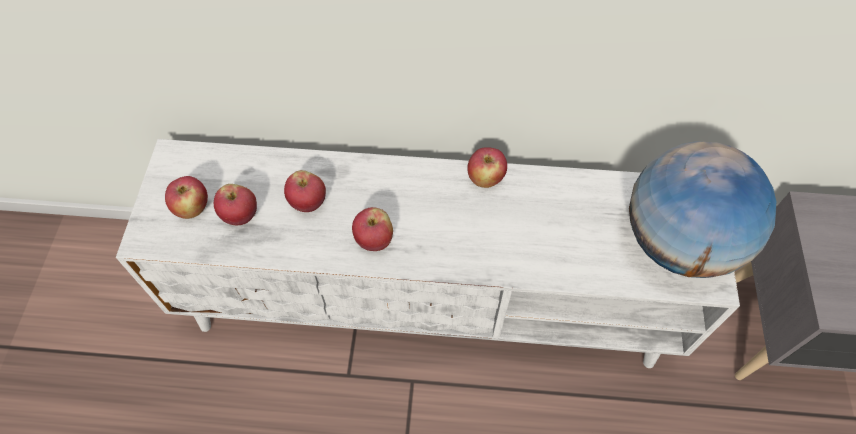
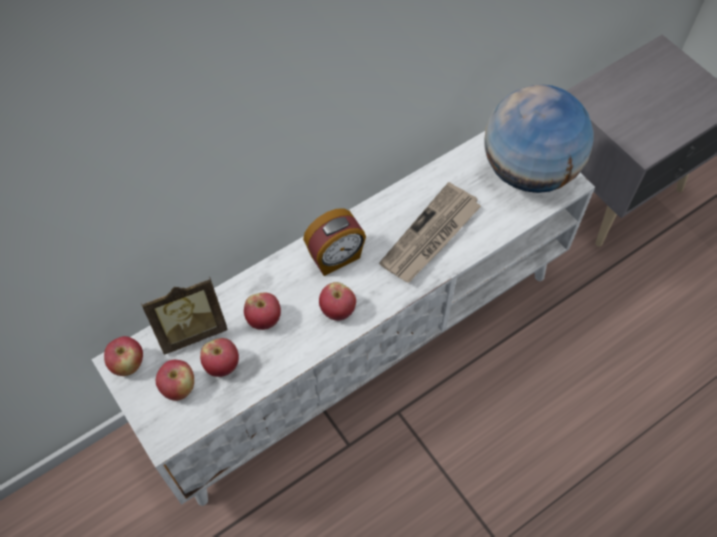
camera: 40 degrees left, 0 degrees up
apple [467,147,507,188] -> apple moved to [104,336,143,376]
none -> picture frame [141,277,228,355]
none -> alarm clock [303,208,366,276]
none -> newspaper [379,182,481,283]

